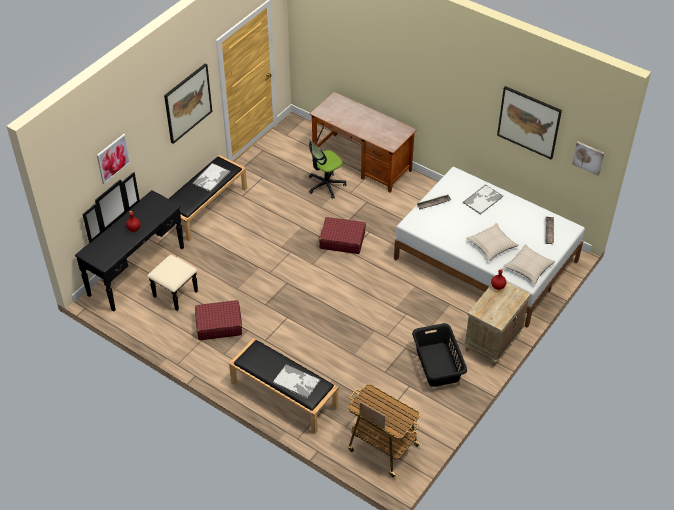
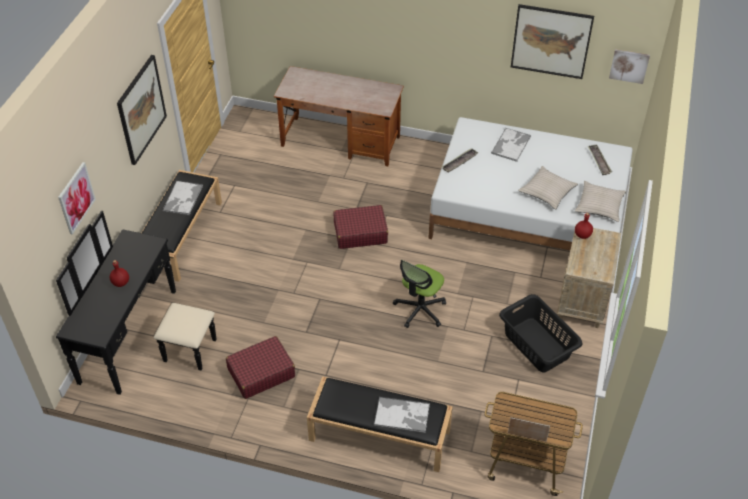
camera: 20 degrees left, 0 degrees up
office chair [309,139,346,199] -> office chair moved to [393,260,446,328]

